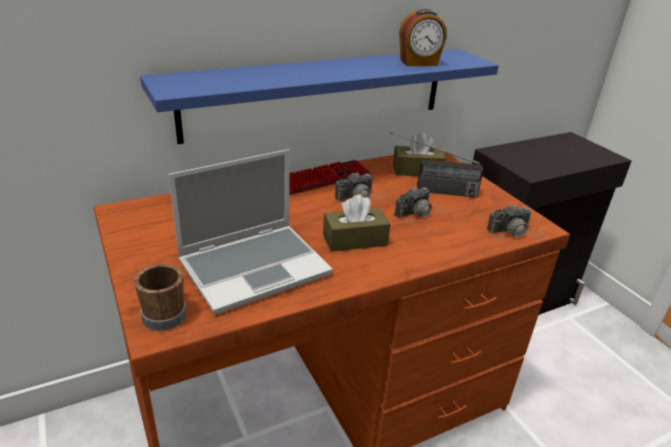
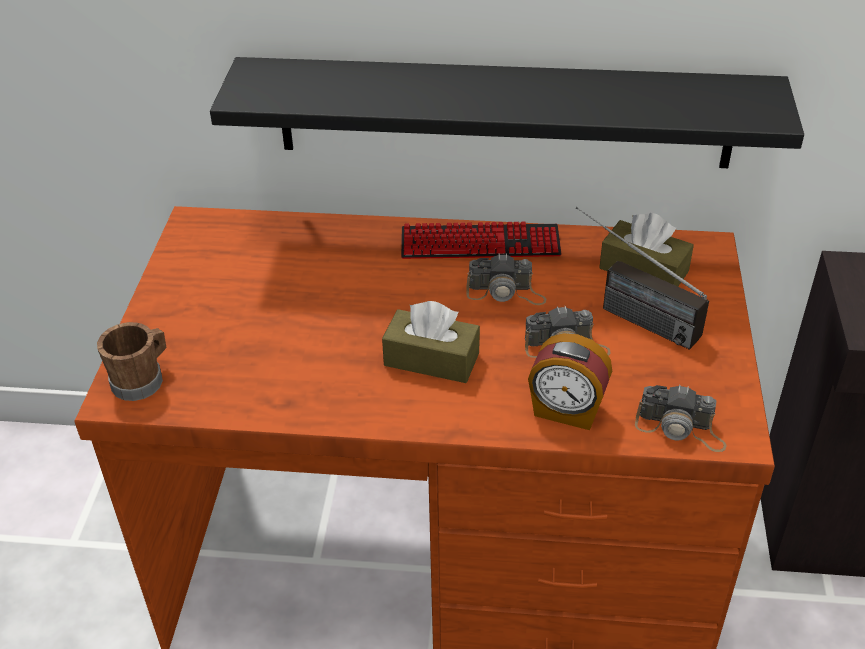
camera: 35 degrees right, 10 degrees up
blue shelf [140,49,499,144] -> black shelf [210,57,804,168]
laptop [168,149,333,314] -> none
alarm clock [399,9,447,66] -> alarm clock moved to [528,333,612,430]

